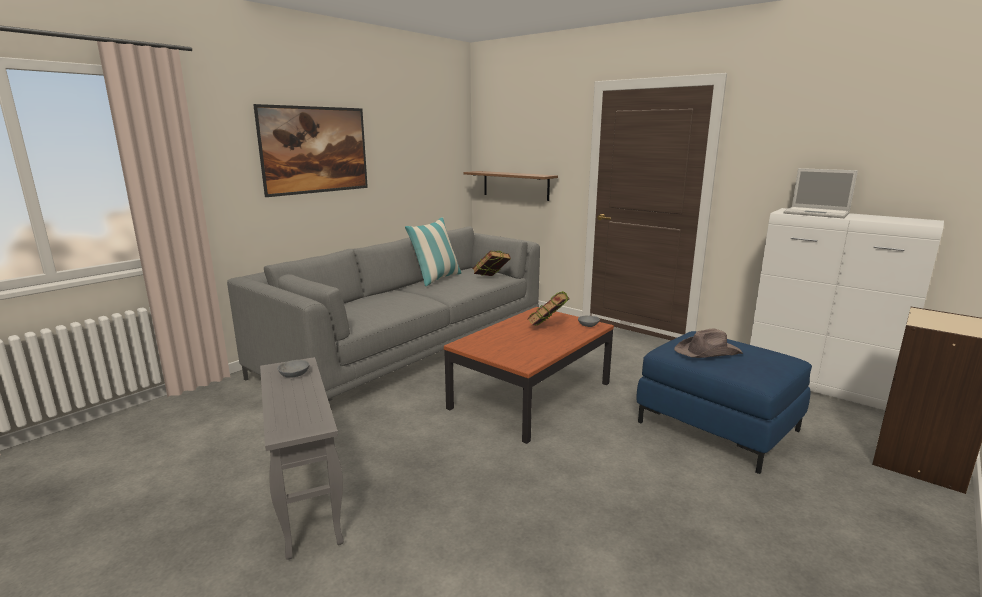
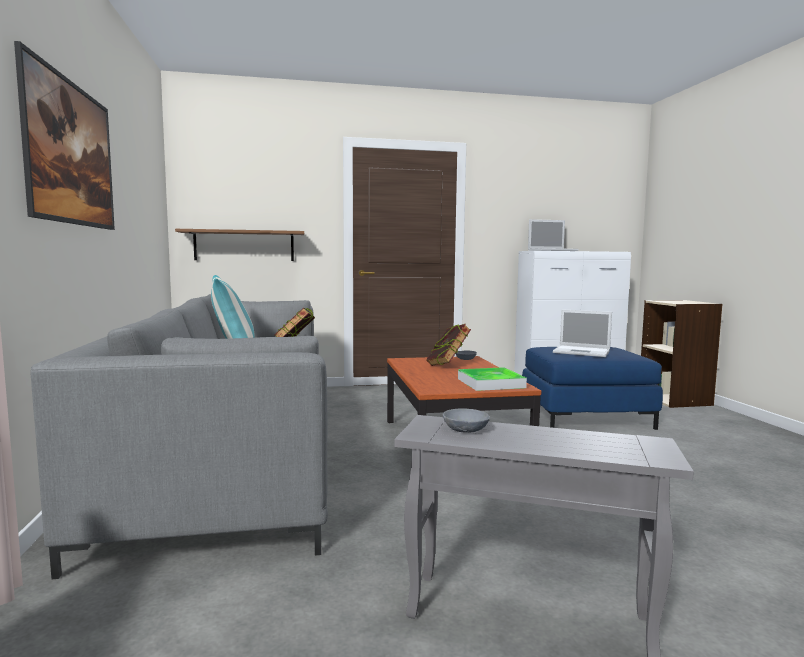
camera: 50 degrees left, 10 degrees down
brown hat [674,329,743,358] -> laptop [553,309,612,357]
none -> tray [458,367,527,391]

